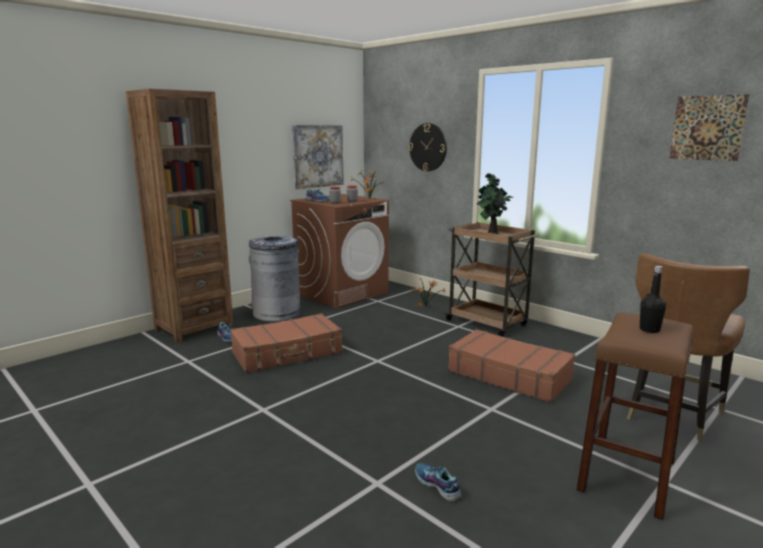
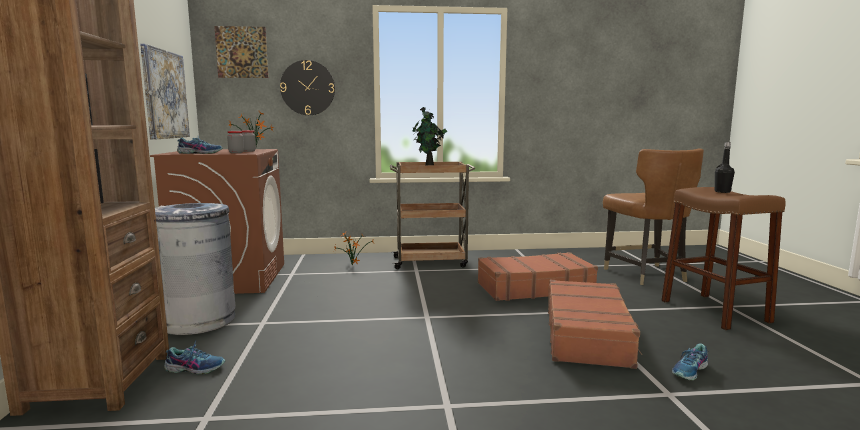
camera: 50 degrees left, 5 degrees down
brown suitcase [230,313,343,373] -> brown suitcase moved to [548,280,642,369]
shoe [415,463,461,502] -> shoe turned 45 degrees counterclockwise [672,343,708,381]
picture [669,94,749,161] -> picture moved to [214,26,268,78]

